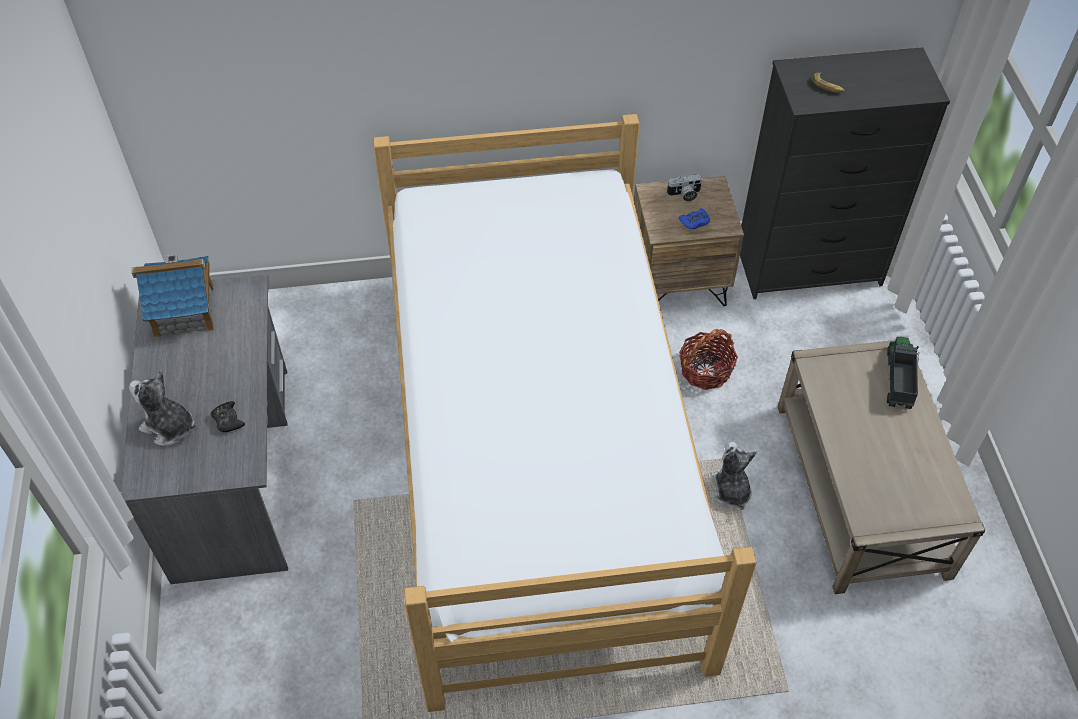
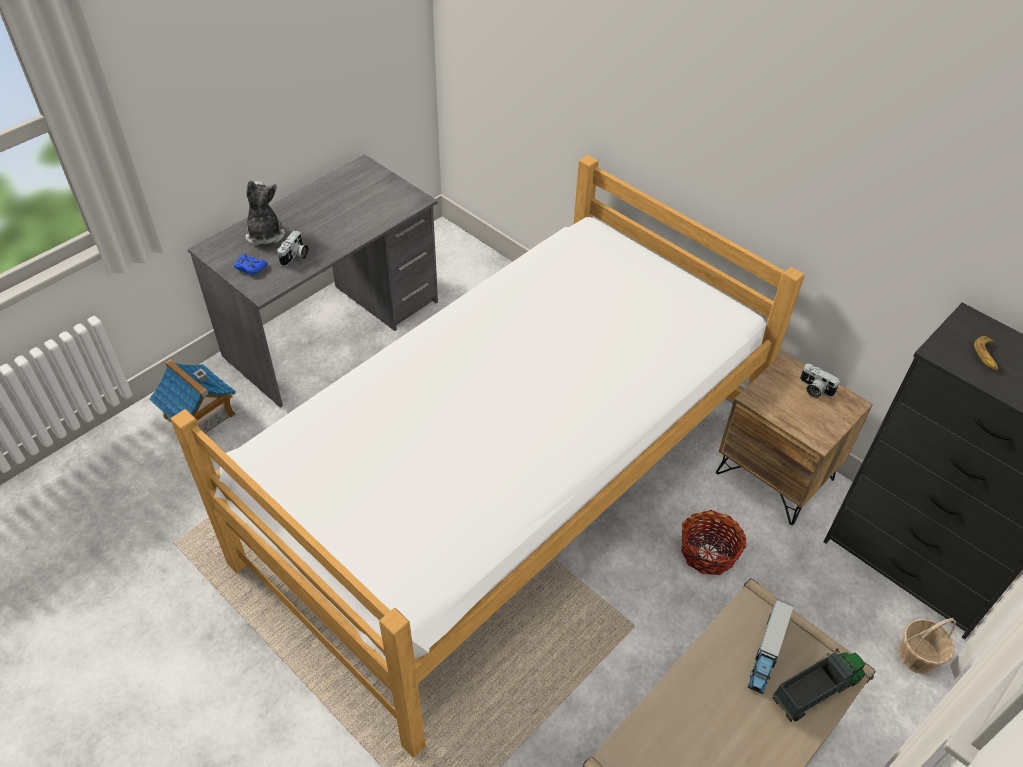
camera: 50 degrees right, 5 degrees down
toy house [131,254,214,338] -> toy house moved to [149,359,236,434]
black game controller [211,401,245,432] -> camera [277,231,309,266]
blue game controller [679,208,710,229] -> blue game controller moved to [234,254,268,274]
plush toy [711,441,756,510] -> none
none -> toy truck [748,599,794,694]
none -> basket [898,618,956,674]

